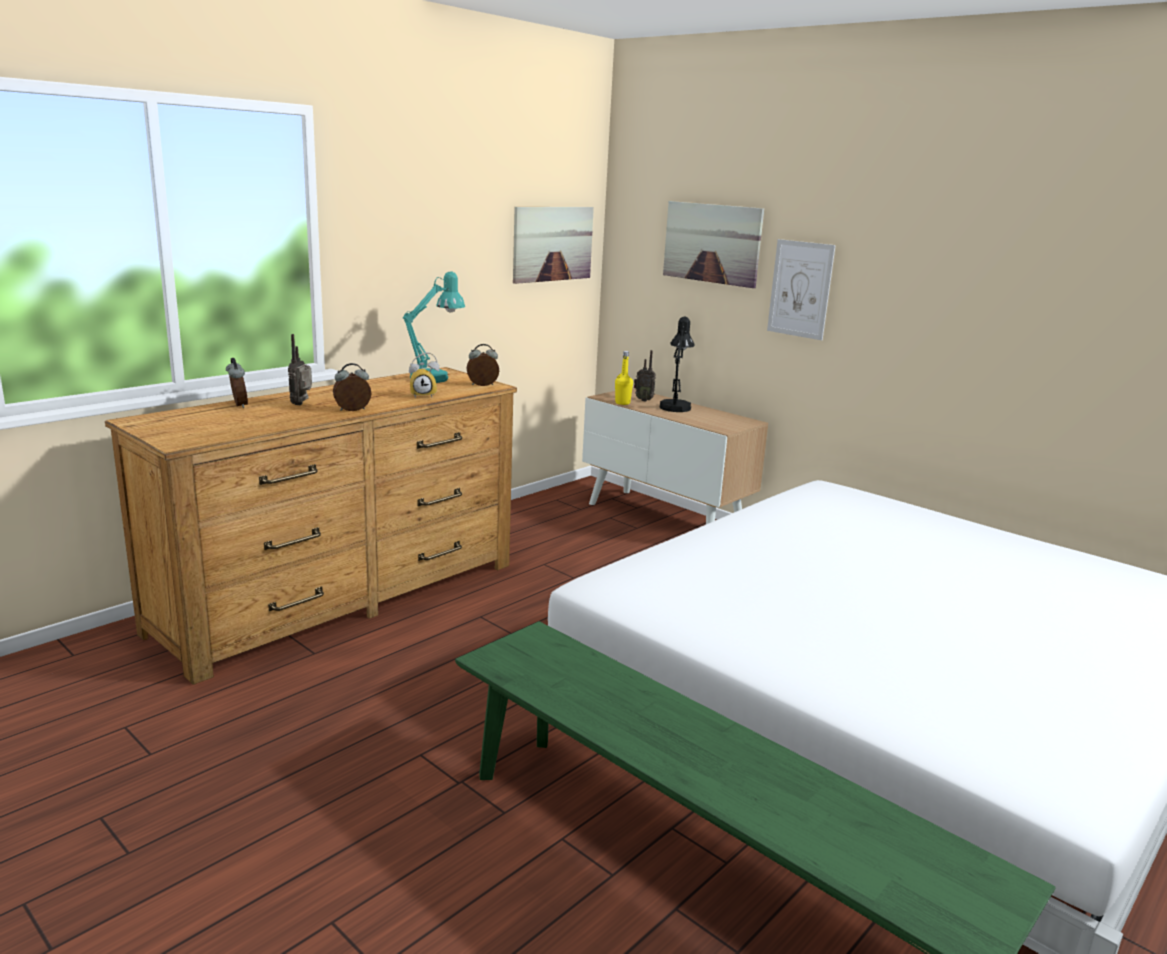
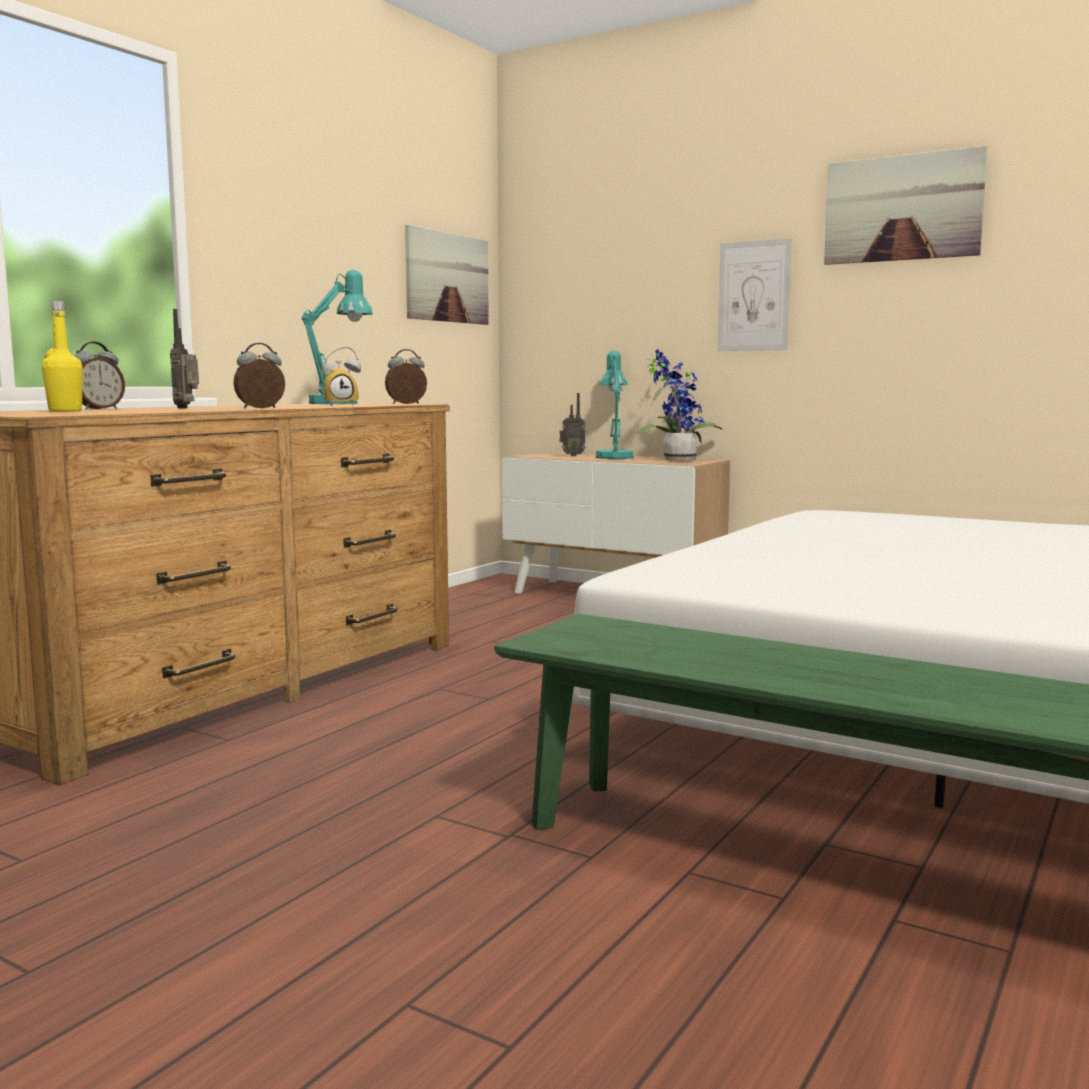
camera: 10 degrees left, 10 degrees down
alarm clock [226,358,248,408] -> alarm clock turned 75 degrees clockwise [74,341,125,410]
yellow bottle [615,351,633,405] -> yellow bottle moved to [41,301,83,412]
black table lamp [659,316,695,412] -> turquoise table lamp [596,351,634,459]
picture [663,201,764,288] -> picture moved to [824,146,987,265]
none -> potted plant [637,349,722,460]

